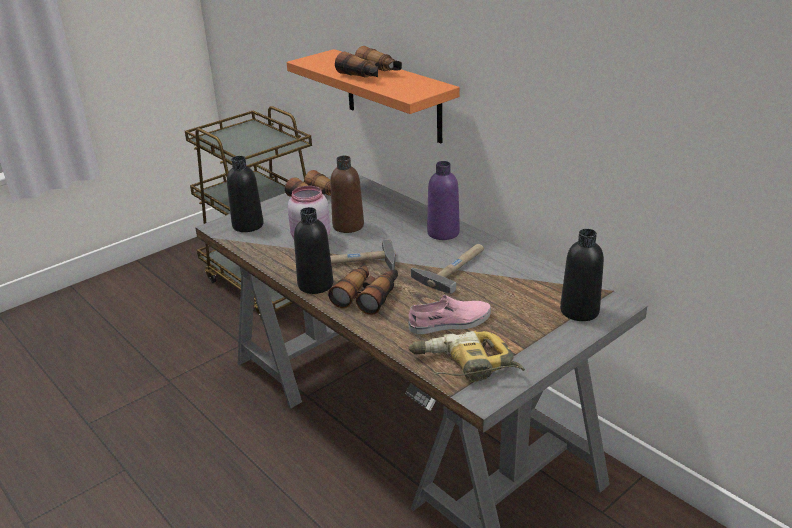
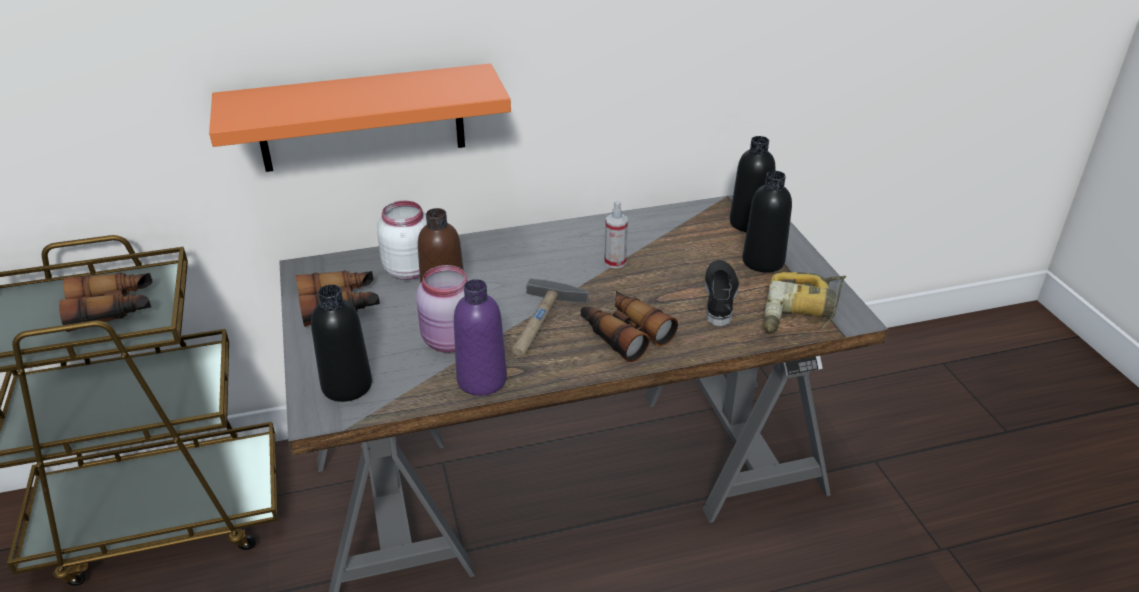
camera: 65 degrees left, 5 degrees up
black bottle [294,207,333,294] -> black bottle moved to [742,171,792,273]
binoculars [335,46,402,78] -> binoculars moved to [59,273,152,332]
pink shoe [408,295,491,334] -> black shoe [705,260,739,326]
hammer [411,244,484,294] -> spray bottle [605,201,628,268]
purple bottle [427,161,460,240] -> purple bottle moved to [454,279,507,396]
none -> white jar [377,201,427,280]

